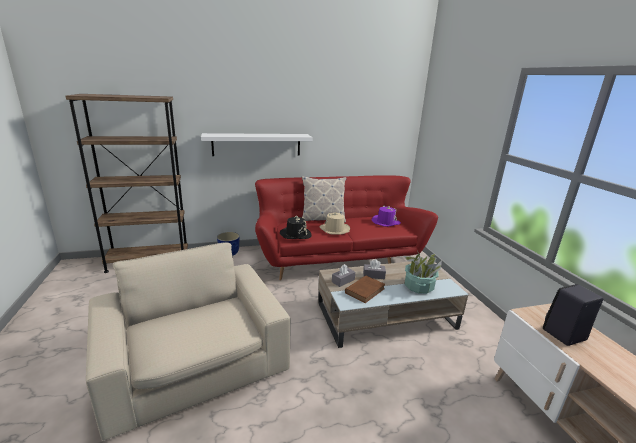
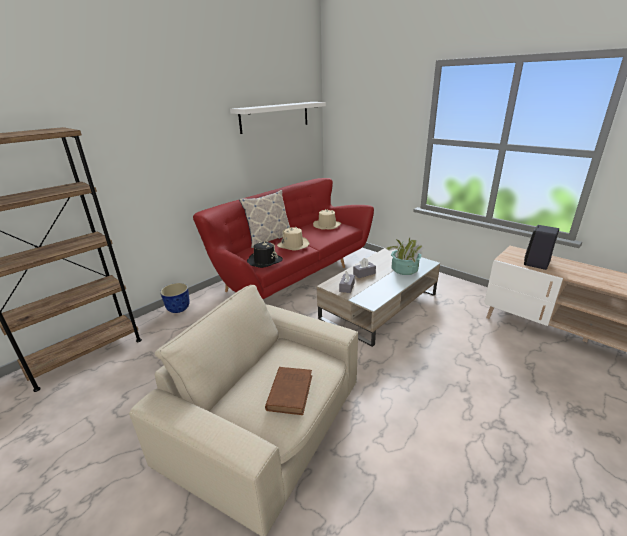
camera: 30 degrees left, 5 degrees up
white shelf [201,133,313,156] -> white shelf moved to [230,102,326,134]
brown book [345,276,385,303] -> brown book moved to [265,367,312,415]
purple hat [371,206,401,227] -> beige hat [313,209,341,229]

